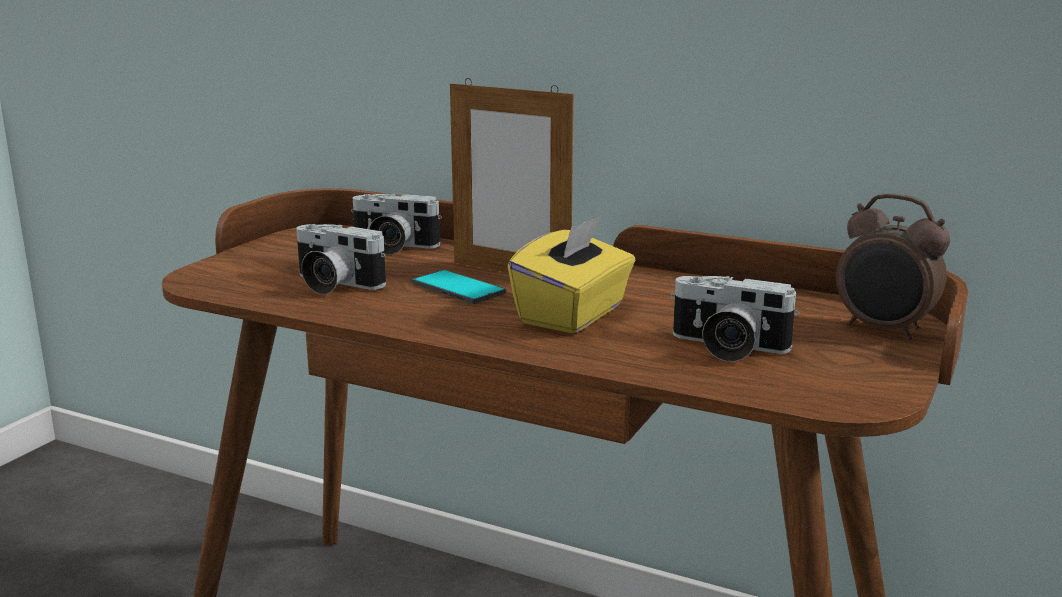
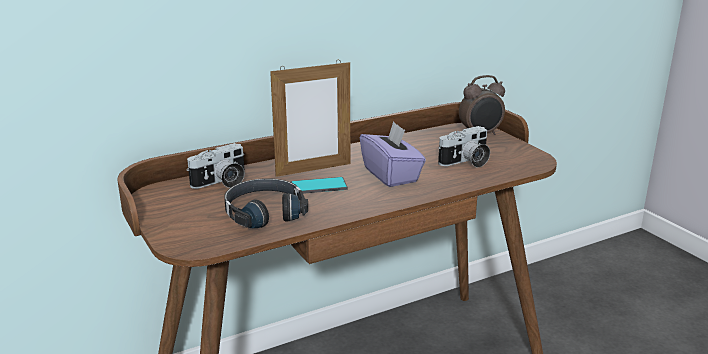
camera: 55 degrees left, 5 degrees up
camera [296,224,386,295] -> black headphones [224,178,308,228]
yellow tissue box [508,215,635,333] -> purple tissue box [360,121,426,187]

